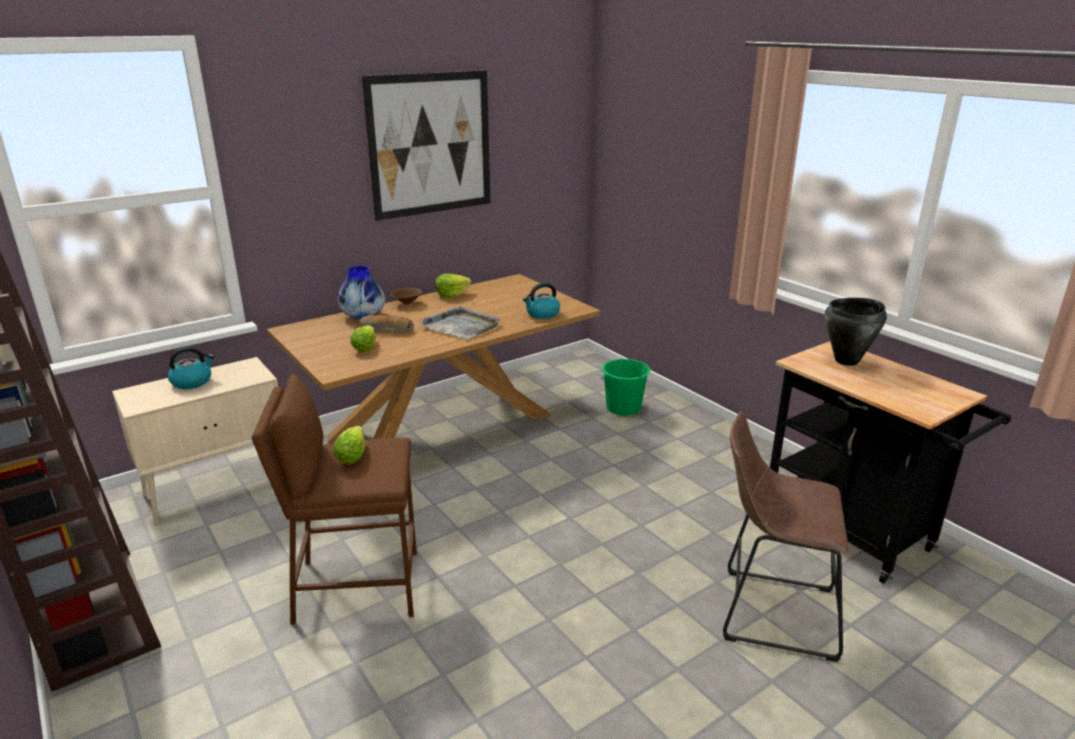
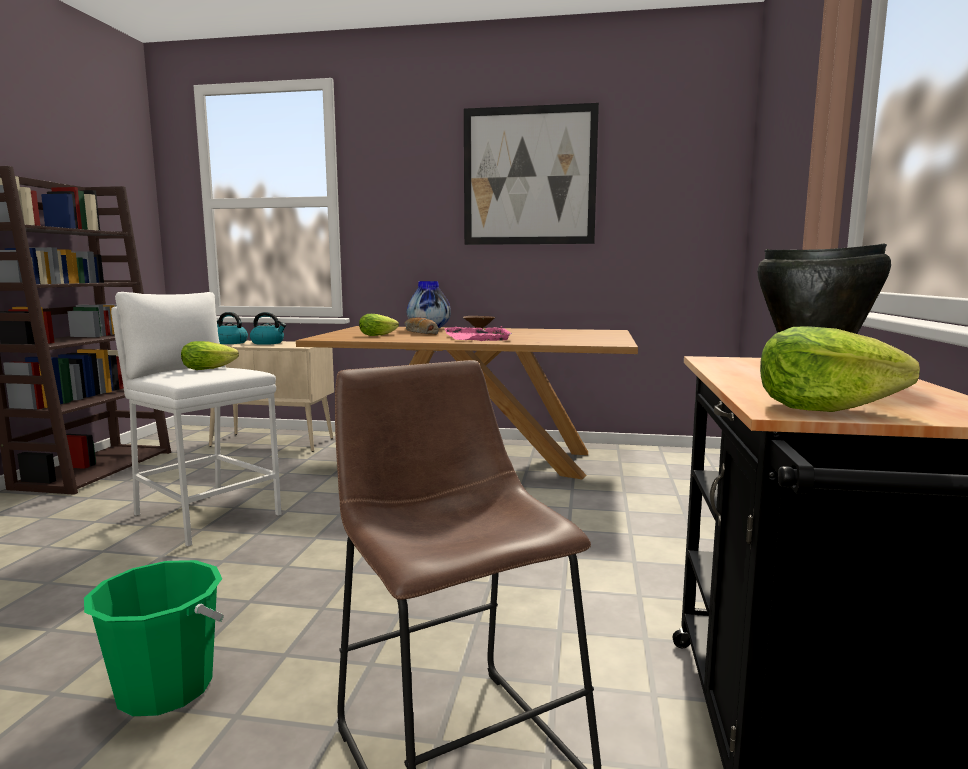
camera: 45 degrees right, 15 degrees down
brown stool [252,374,417,625] -> white stool [111,292,282,546]
grey tray [419,306,500,339] -> pink tray [444,326,512,341]
lettuce [435,274,472,298] -> lettuce moved to [760,326,920,412]
kettle [523,283,560,319] -> kettle moved to [217,312,248,344]
green bucket [600,359,651,416] -> green bucket moved to [84,560,224,716]

